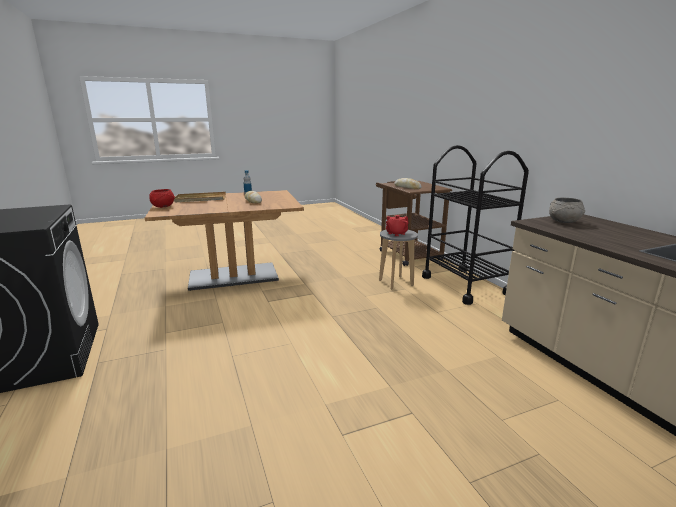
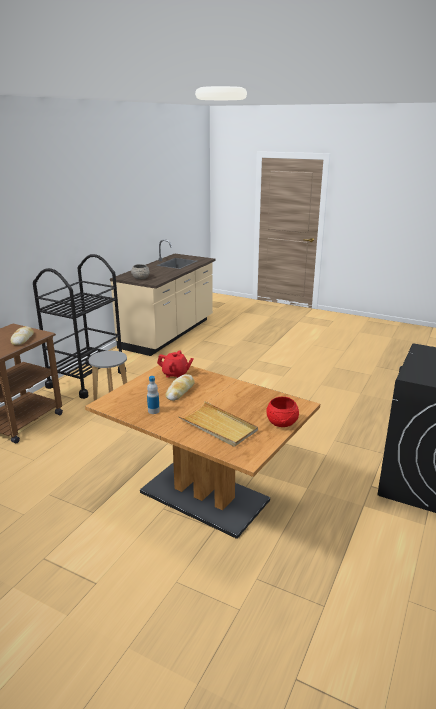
camera: 130 degrees left, 5 degrees up
red teapot [386,215,409,236] -> red teapot moved to [157,350,194,378]

